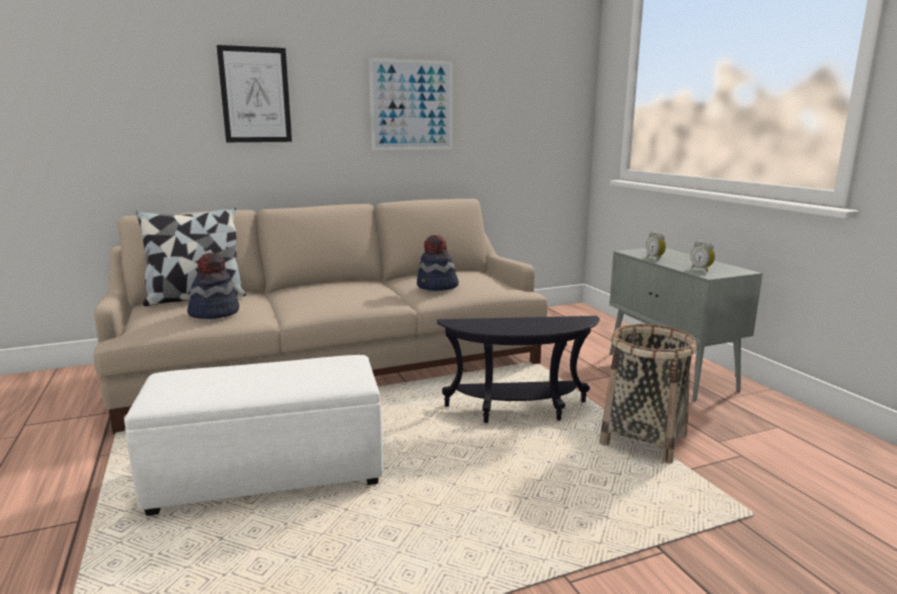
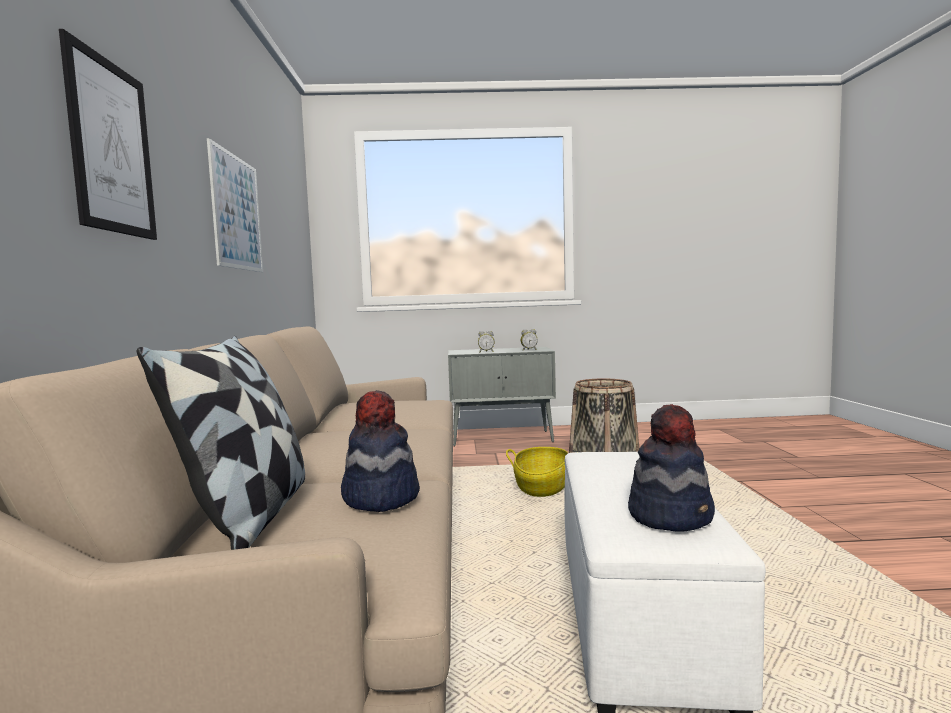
camera: 70 degrees left, 10 degrees down
hat [417,235,459,291] -> hat moved to [628,404,715,532]
black side table [437,316,600,423] -> basket [506,447,568,497]

